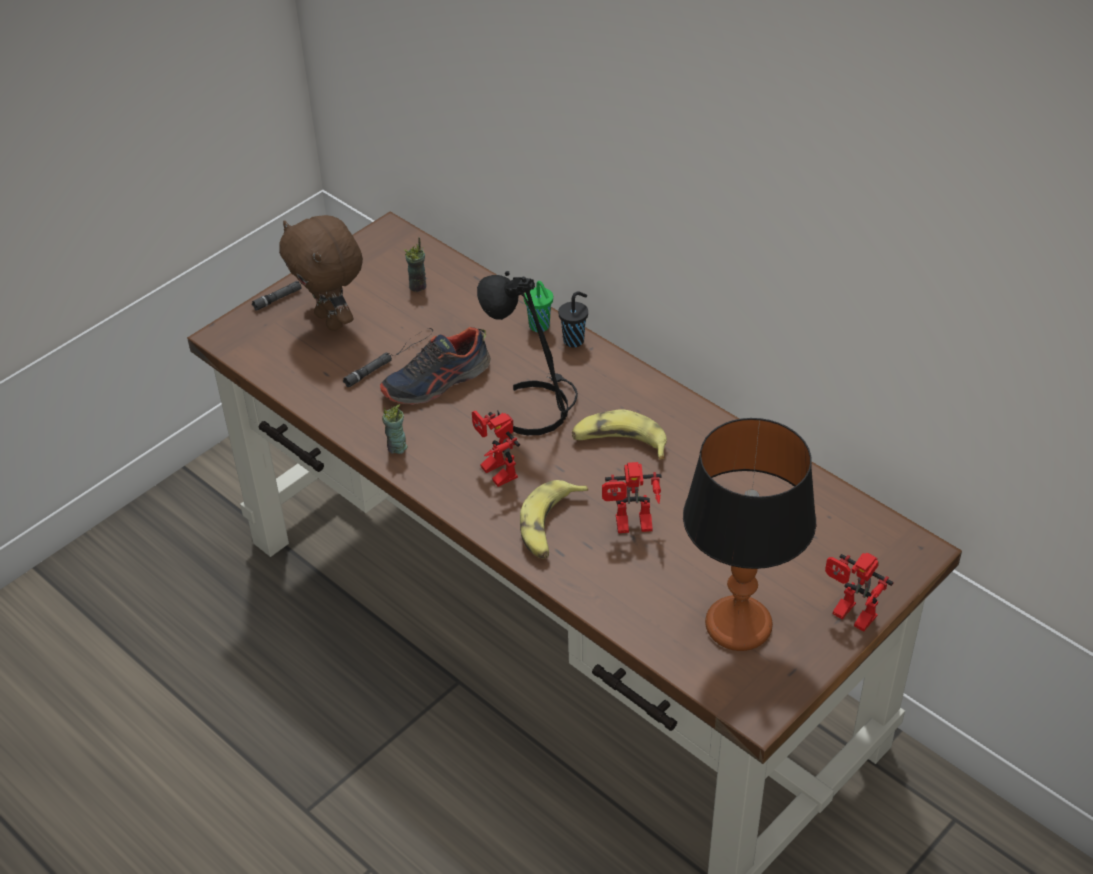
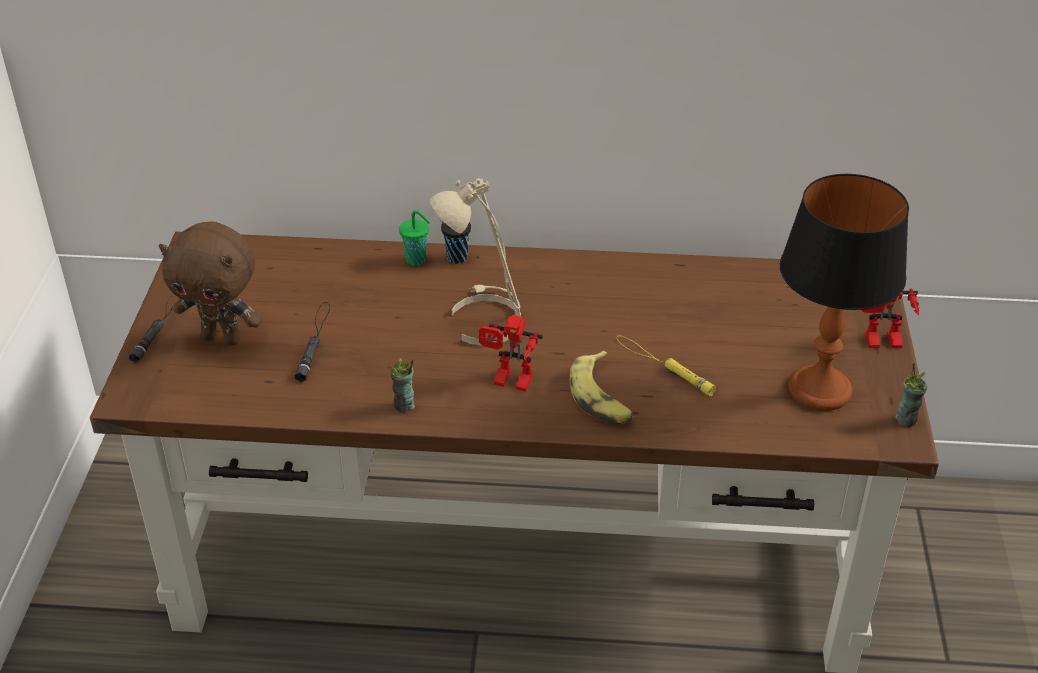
camera: 40 degrees left, 5 degrees down
shoe [380,327,491,405] -> none
cup [404,237,426,292] -> cup moved to [895,363,927,427]
black table lamp [477,271,578,435] -> beige table lamp [429,178,521,346]
banana [572,409,667,460] -> none
toy robot [602,462,662,533] -> yellow flashlight [617,335,716,396]

